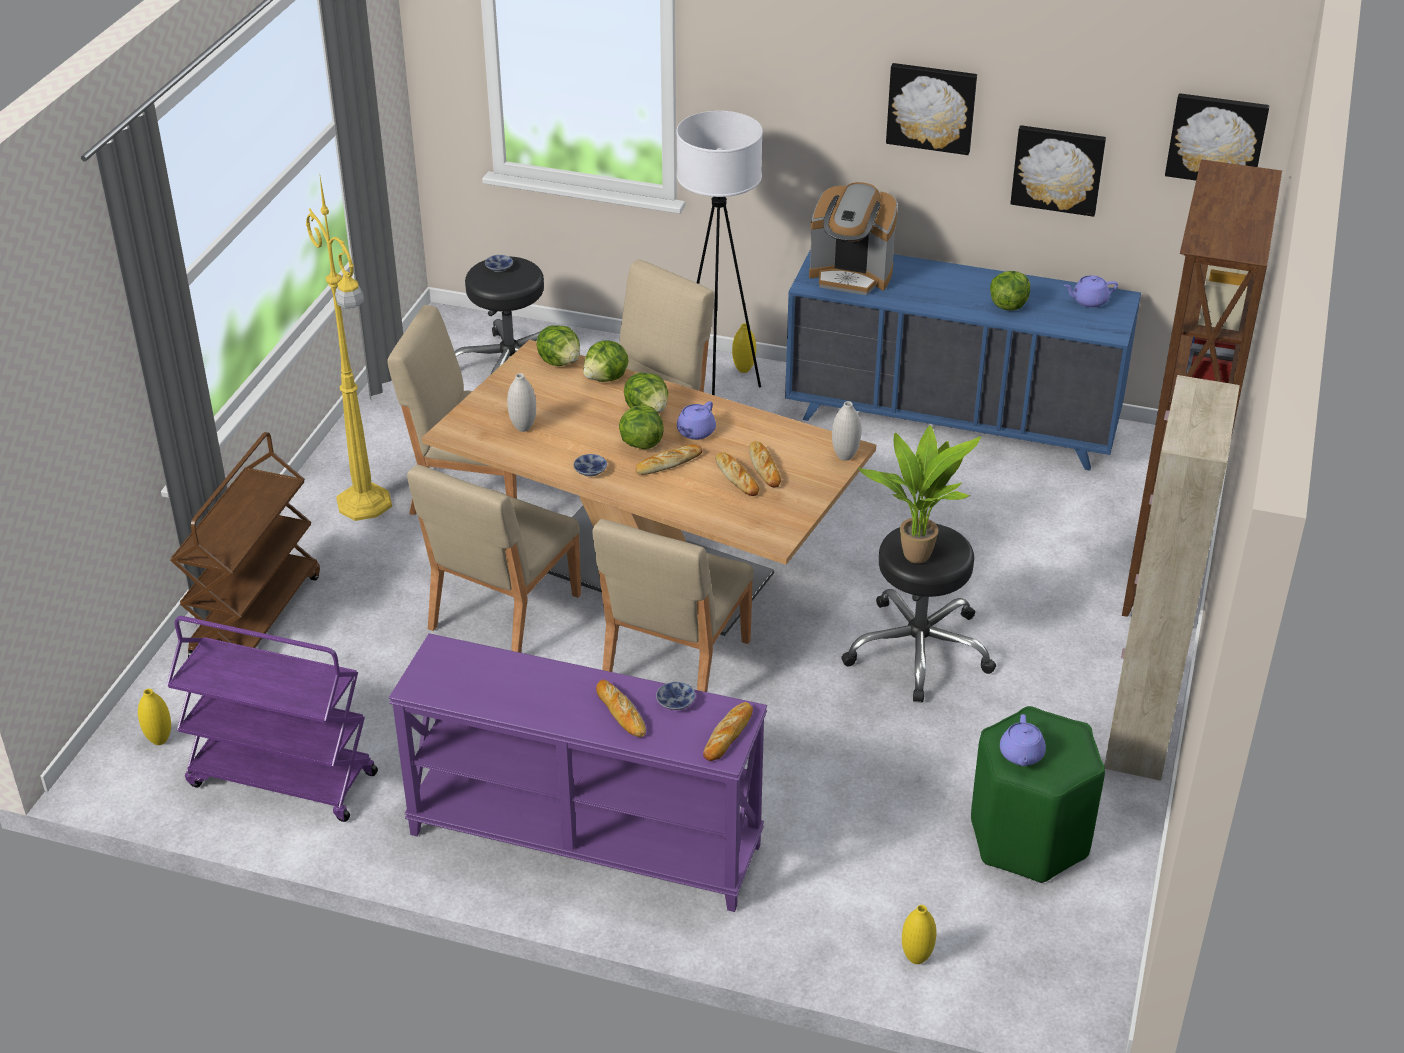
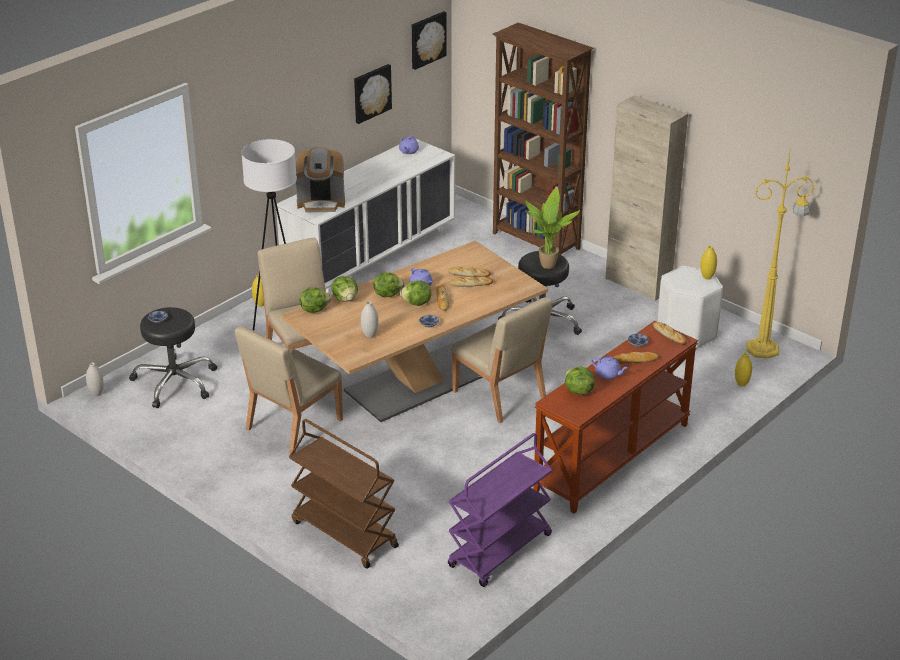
camera: 65 degrees left, 5 degrees down
yellow vase [138,689,171,745] -> yellow vase moved to [700,246,717,279]
yellow floor lamp [306,172,392,521] -> yellow floor lamp moved to [747,147,814,359]
purple console table [389,633,767,912] -> brown console table [533,321,698,514]
beige chair [407,465,581,653] -> none
blue dresser [785,249,1141,471] -> white dresser [276,138,455,294]
coffee machine [809,182,898,295] -> coffee machine turned 45 degrees clockwise [295,147,345,212]
white vase [832,401,861,461] -> white vase moved to [86,363,104,396]
picture [886,63,977,155] -> none
green stool [971,706,1105,883] -> white stool [657,266,723,350]
lettuce [990,271,1030,310] -> lettuce moved to [565,366,595,395]
purple teapot [1000,714,1046,766] -> purple teapot moved to [591,356,628,379]

